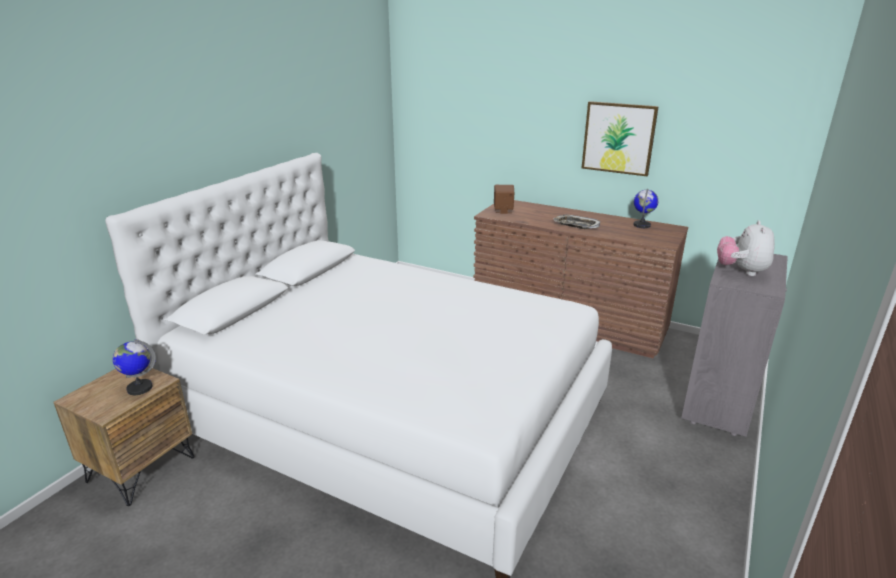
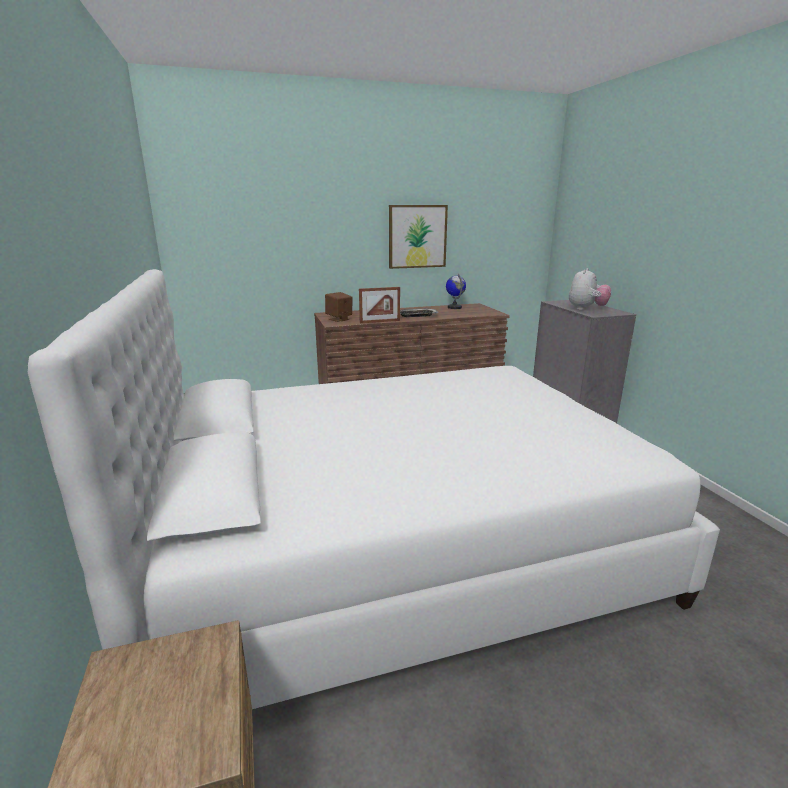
camera: 45 degrees left, 5 degrees down
globe [113,339,156,395] -> none
plush toy [717,220,775,276] -> plush toy turned 120 degrees counterclockwise [569,268,611,310]
none -> picture frame [359,287,400,323]

